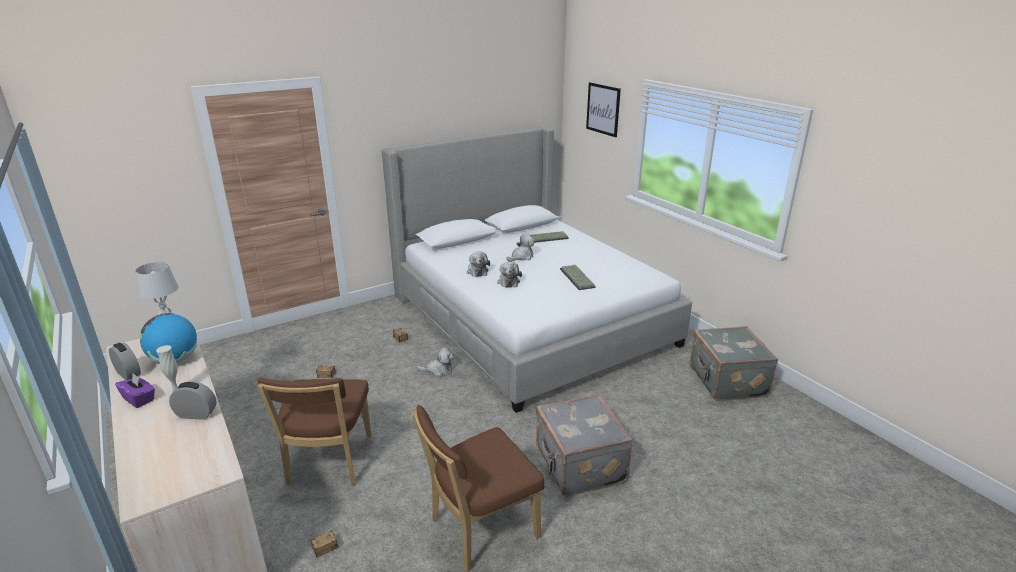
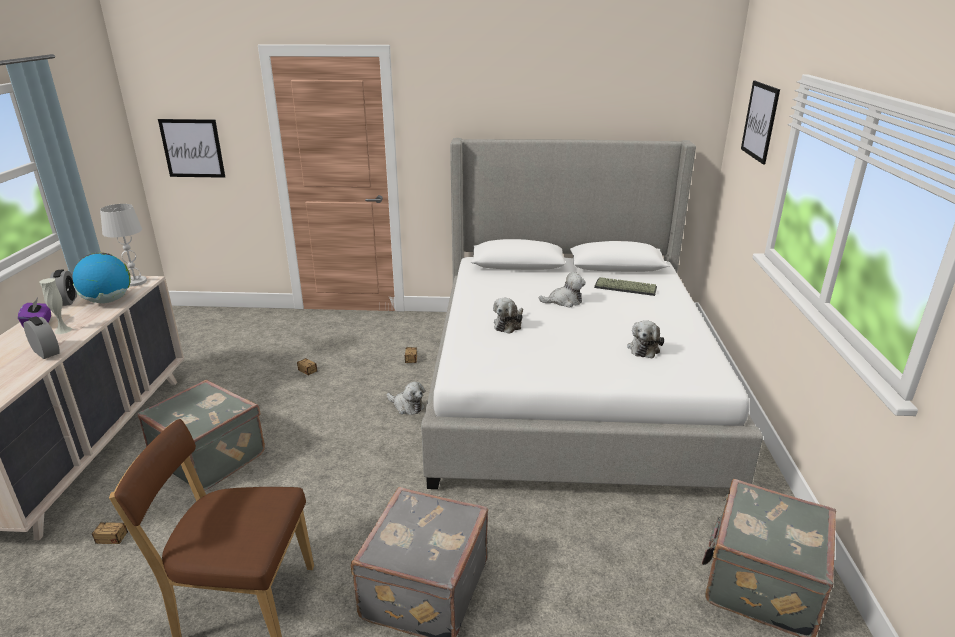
camera: 35 degrees right, 0 degrees up
brown chair [257,378,372,485] -> grey suitcase [138,380,265,491]
plush toy [467,252,490,277] -> plush toy moved to [627,320,664,358]
keyboard [560,265,596,290] -> none
none -> picture [158,119,225,178]

